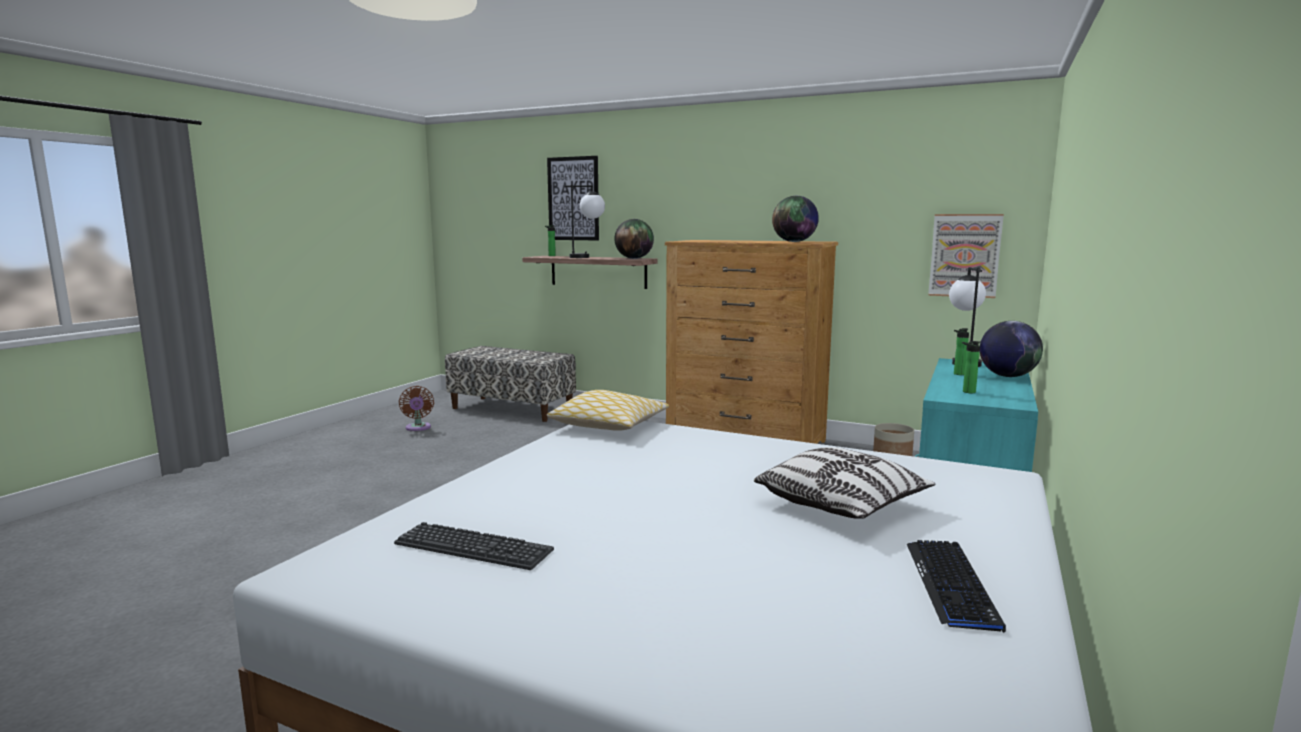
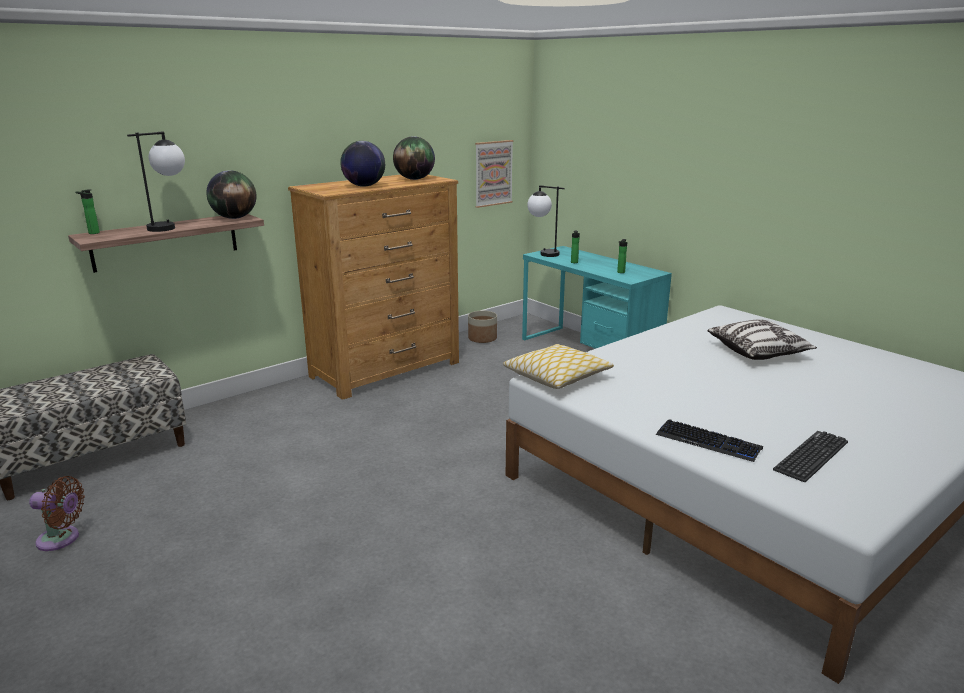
camera: 65 degrees left, 10 degrees up
picture [547,156,599,240] -> none
keyboard [907,540,1006,633] -> keyboard moved to [656,419,763,462]
globe [980,321,1043,377] -> globe moved to [340,141,385,187]

